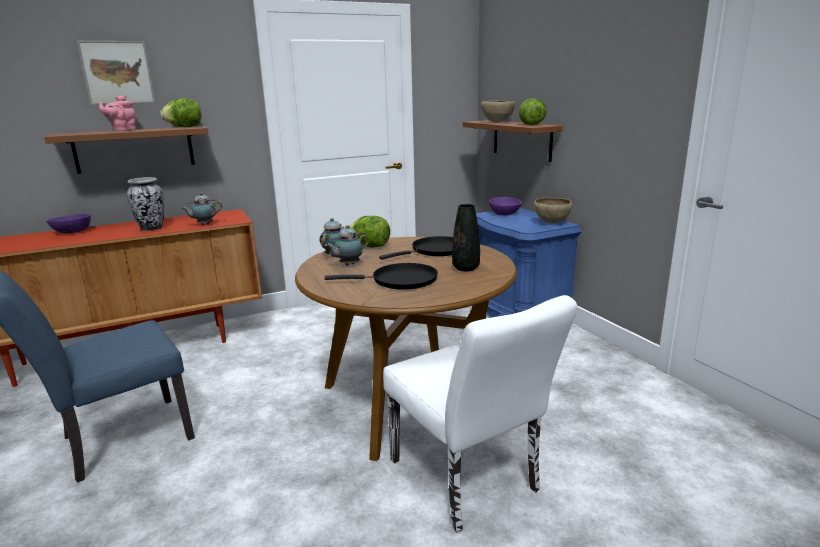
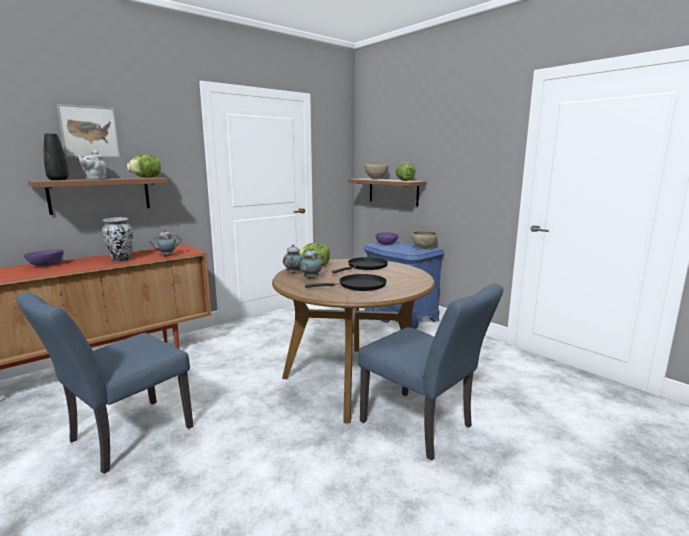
camera: 15 degrees left, 5 degrees down
pink teapot [99,95,136,131] -> grey teapot [78,150,106,179]
white chair [383,295,577,532] -> blue chair [358,283,503,460]
black vase [452,204,480,271] -> black vase moved to [44,134,69,180]

